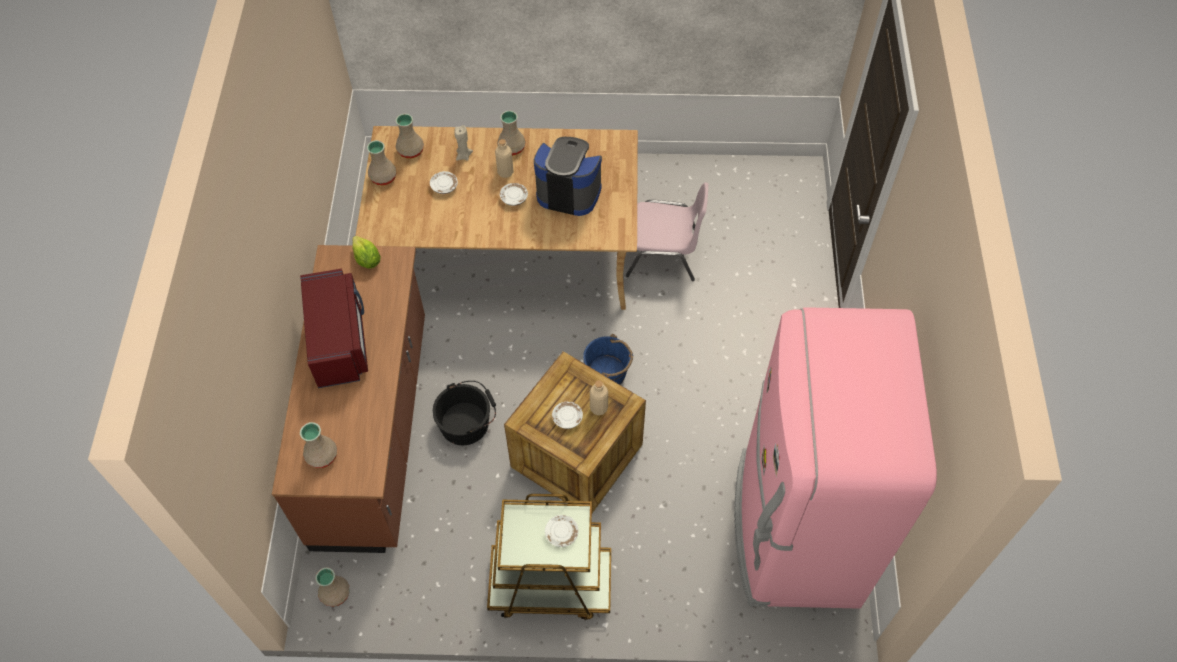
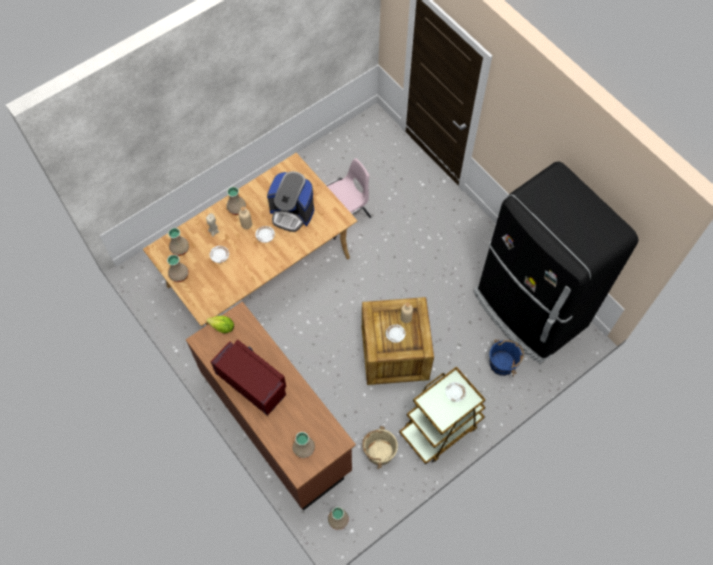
camera: 40 degrees left, 5 degrees up
black bucket [433,381,496,445] -> none
coffee machine [534,137,602,216] -> coffee machine turned 135 degrees counterclockwise [267,171,314,232]
blue bucket [583,334,633,385] -> blue bucket moved to [489,340,524,377]
pink fridge [734,307,937,609] -> black fridge [473,161,639,364]
none -> beige bucket [362,426,398,469]

